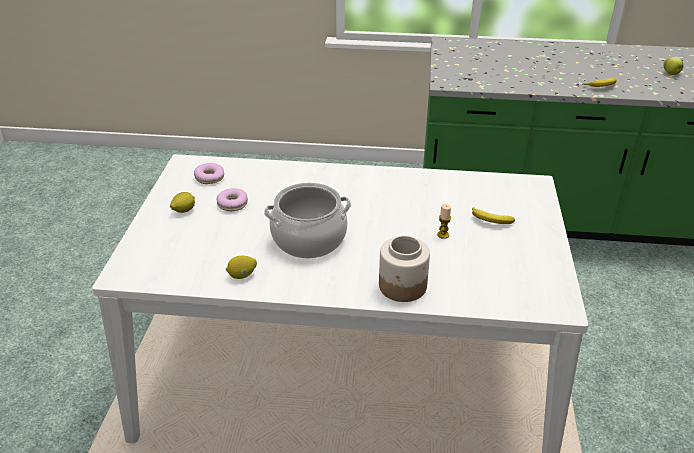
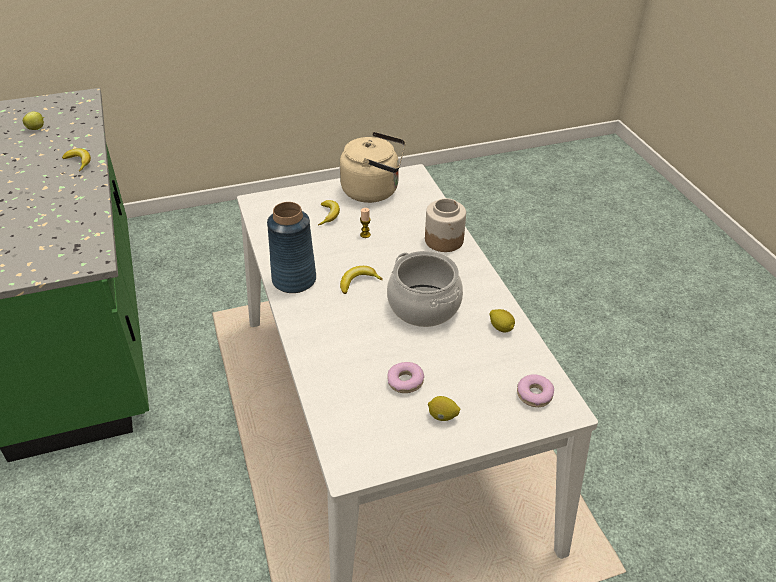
camera: 115 degrees left, 5 degrees up
donut [194,163,224,184] -> donut moved to [517,374,554,407]
none -> blue vase [267,202,316,293]
none -> beige kettle [340,132,406,203]
none -> banana [340,266,383,294]

